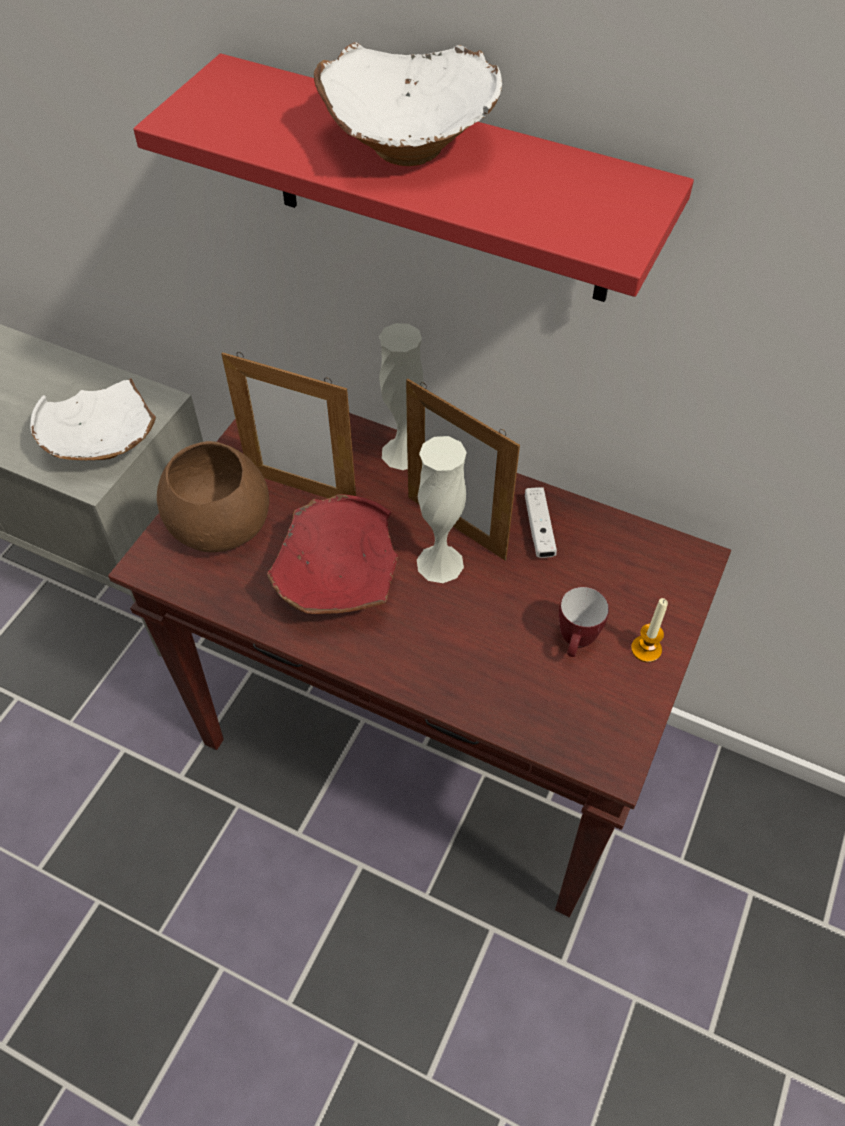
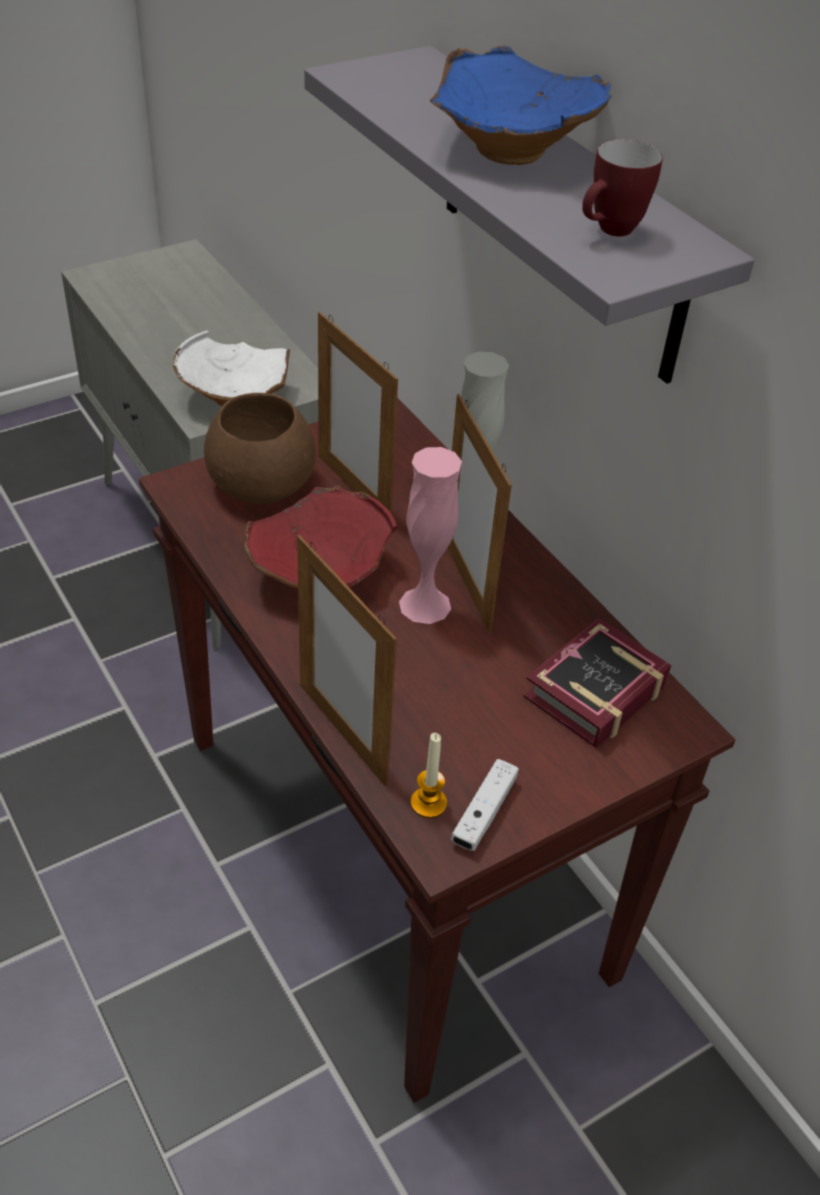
camera: 30 degrees right, 10 degrees down
red shelf [133,54,694,302] -> grey shelf [304,46,754,384]
white bowl [314,42,502,166] -> blue bowl [430,46,612,165]
white vase [417,436,467,583] -> pink vase [399,447,462,624]
white game controller [525,487,557,558] -> white game controller moved to [451,759,519,851]
mug [559,587,609,657] -> mug moved to [582,139,663,237]
candle [631,598,668,663] -> candle moved to [411,733,447,818]
none -> picture frame [297,535,397,787]
none -> book [524,618,671,748]

